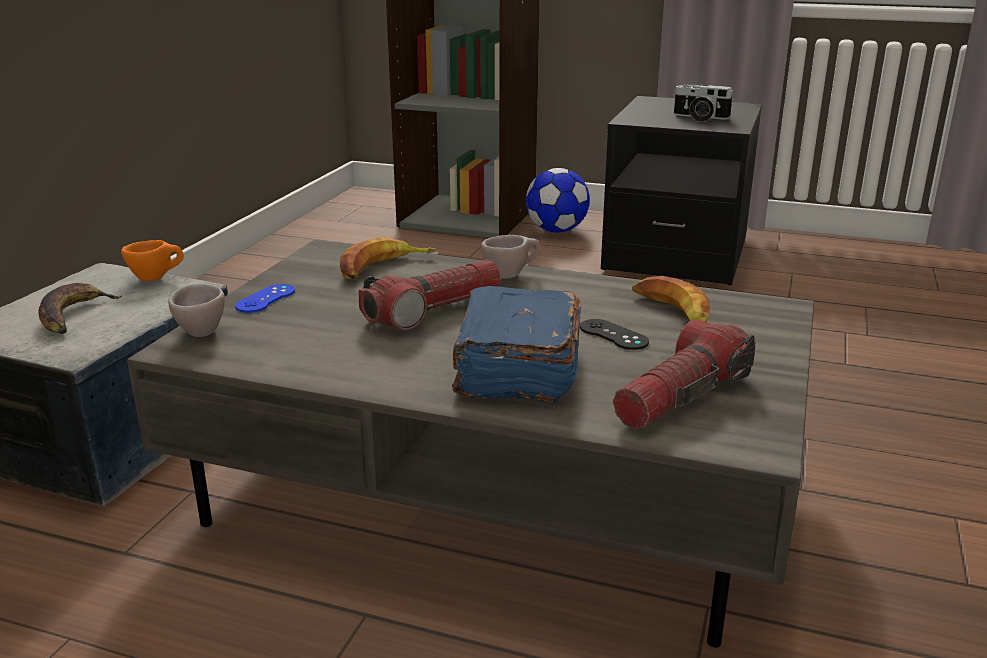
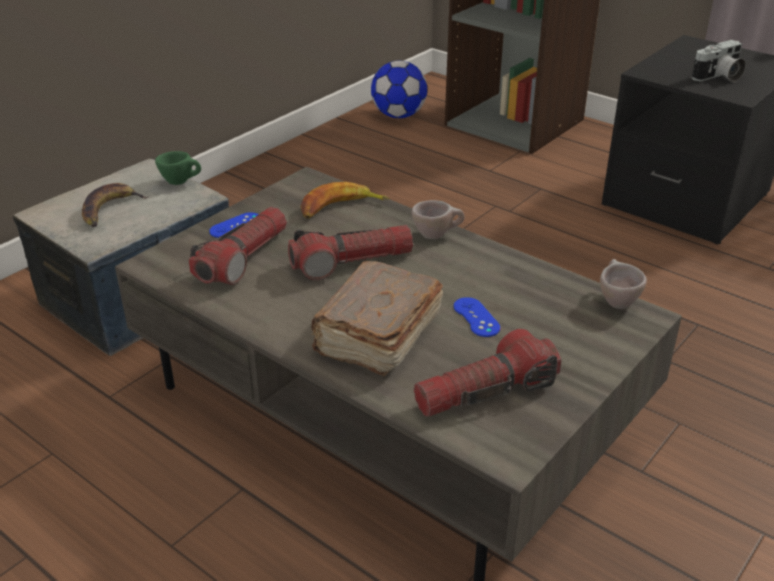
camera: 20 degrees right, 10 degrees up
orange cup [121,240,184,281] -> green cup [155,151,201,185]
beige cup [168,283,225,337] -> beige cup moved to [600,259,647,309]
blue book [452,286,581,403] -> brown book [311,261,443,376]
football [526,168,590,233] -> football moved to [371,61,427,118]
black game controller [580,319,649,350] -> blue game controller [454,297,500,337]
banana [632,276,710,333] -> none
camera [673,84,734,122] -> camera turned 75 degrees counterclockwise [692,40,746,82]
none -> flashlight [189,207,287,285]

